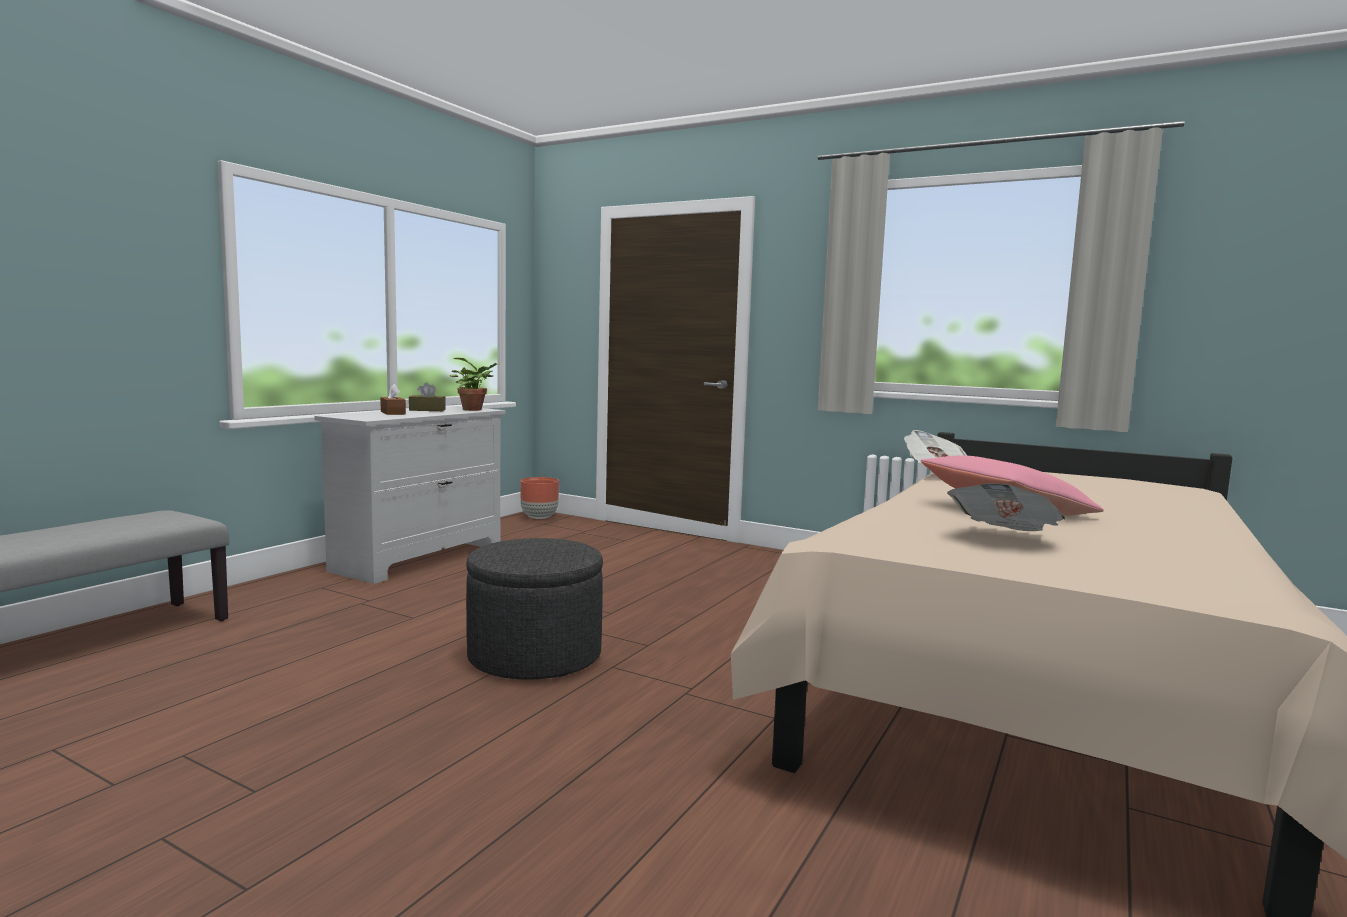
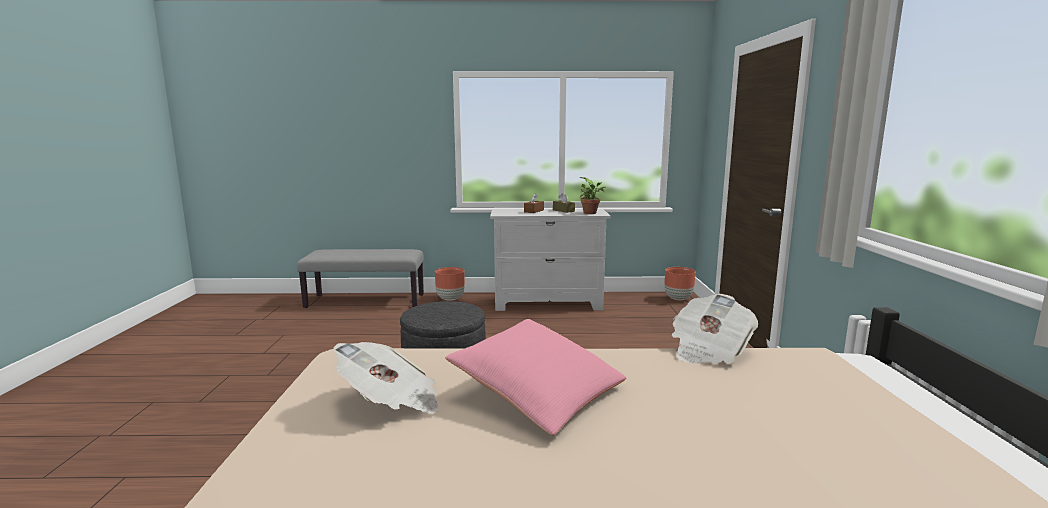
camera: 60 degrees right, 5 degrees up
none -> brown planter [435,267,465,301]

